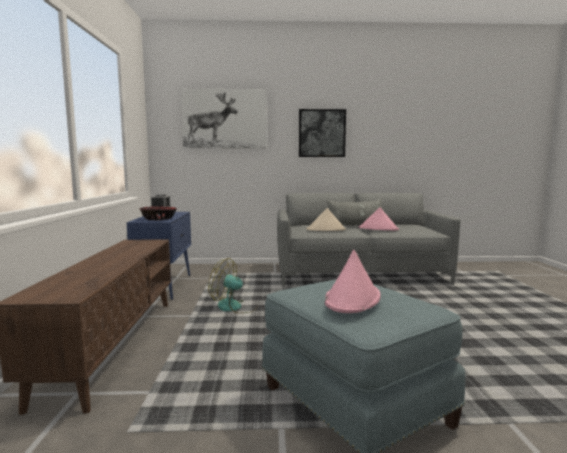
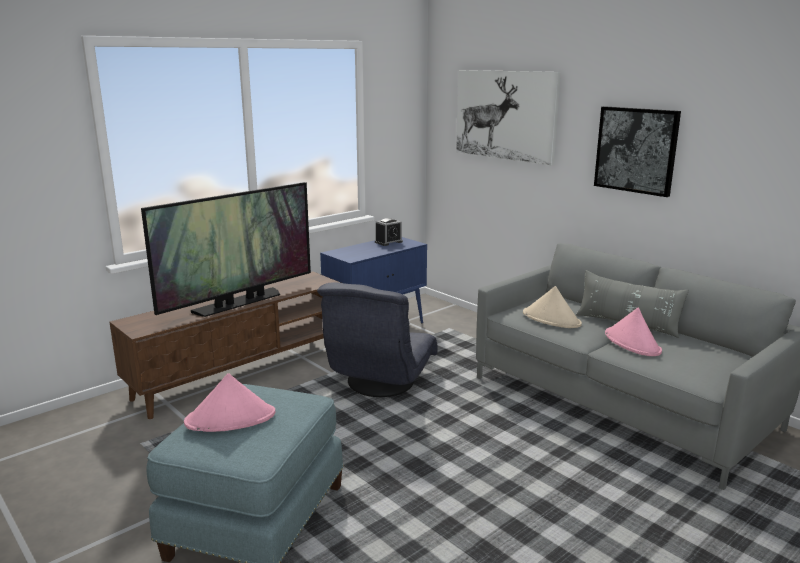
camera: 50 degrees right, 10 degrees up
bowl [140,206,177,220] -> none
fan [208,258,258,313] -> grey armchair [317,282,438,397]
none -> television [141,182,311,317]

